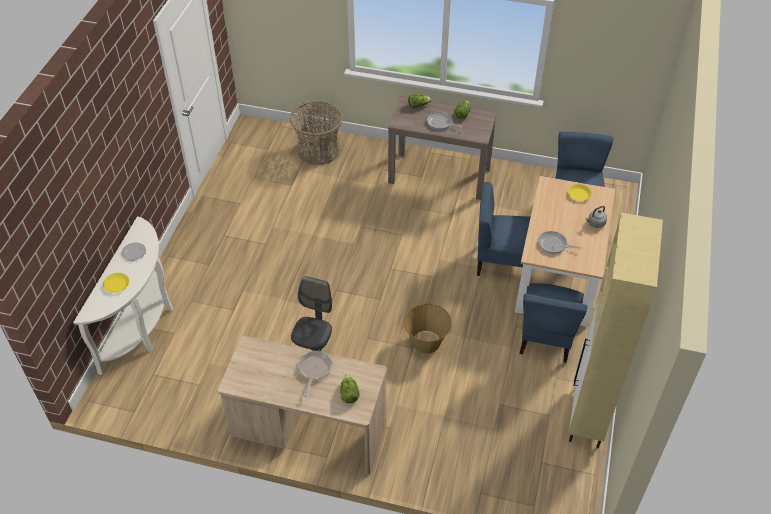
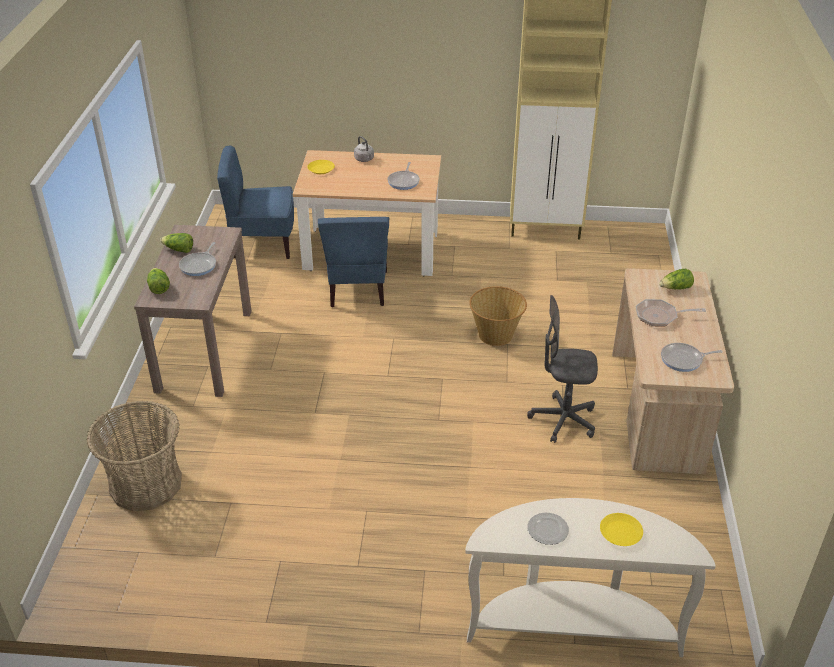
camera: 100 degrees left, 10 degrees down
blue chair [520,283,588,363] -> none
none -> frying pan [661,343,722,372]

